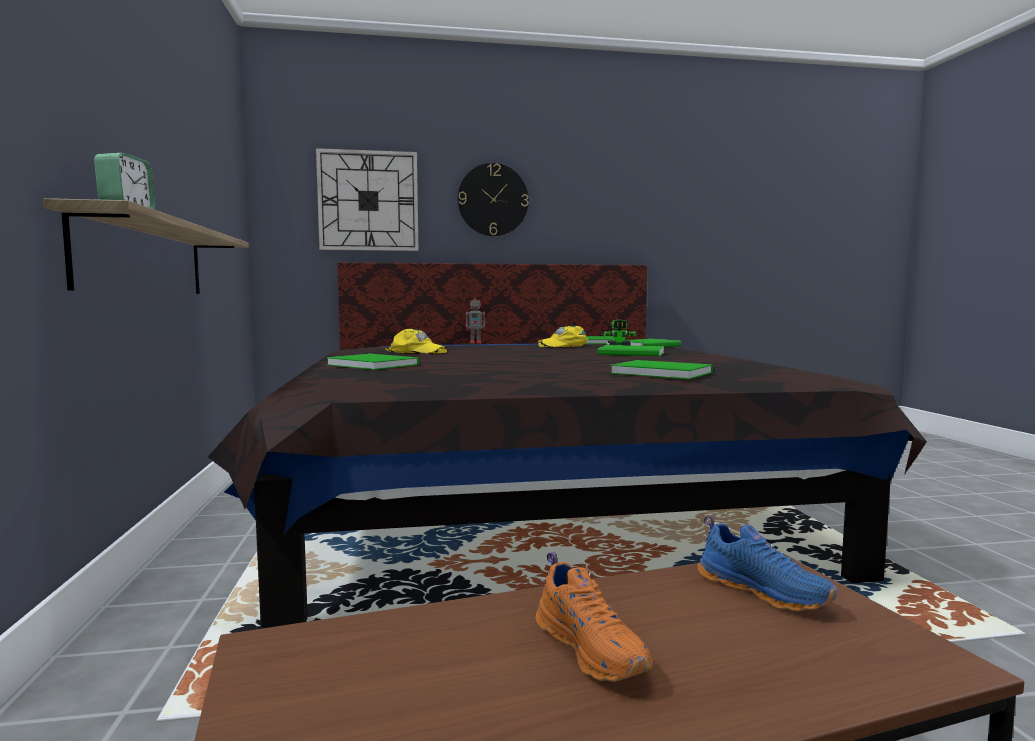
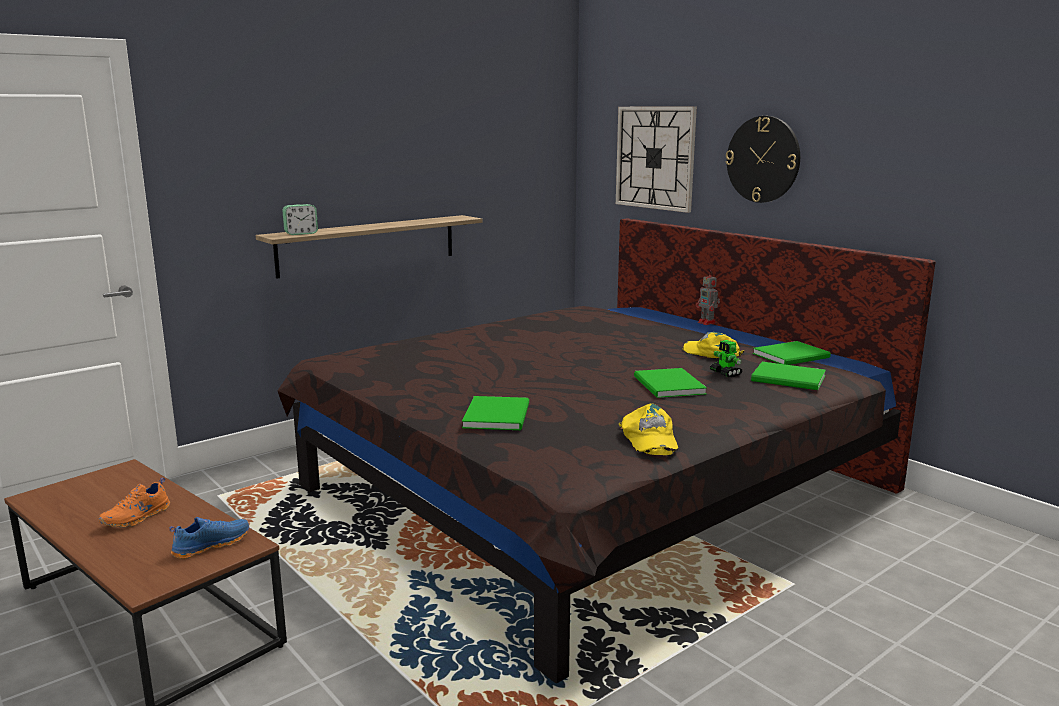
camera: 60 degrees right, 10 degrees up
green book [326,354,419,370] -> none
yellow cap [385,329,447,354] -> yellow cap moved to [619,403,678,455]
blue shoe [698,516,837,612] -> blue shoe turned 150 degrees counterclockwise [169,517,249,559]

